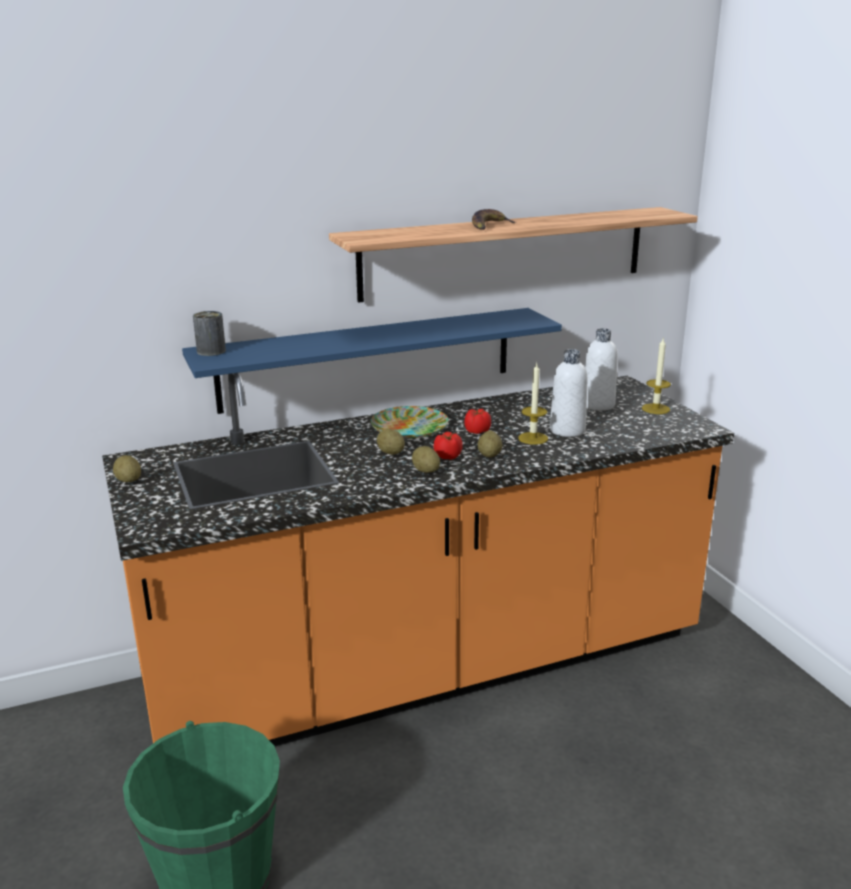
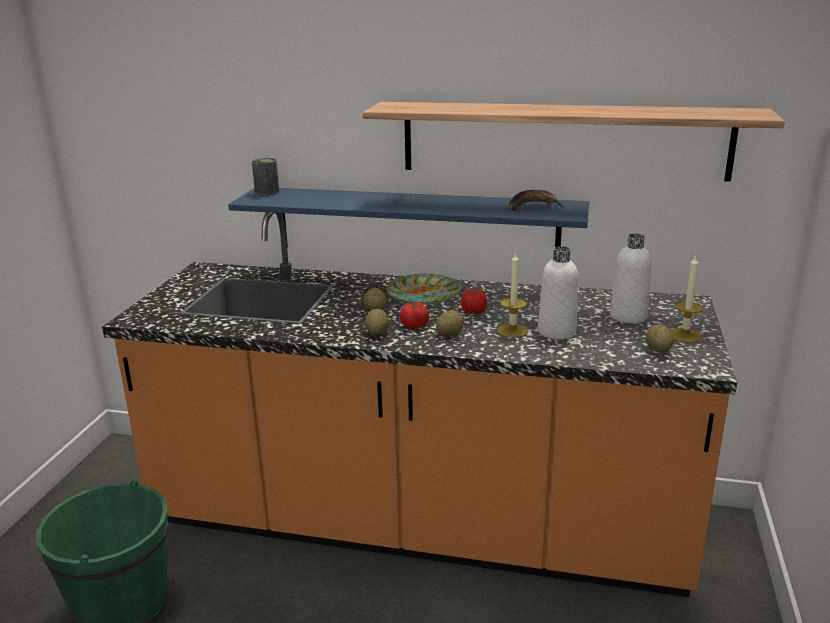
camera: 35 degrees right, 0 degrees up
potato [113,455,141,482] -> potato moved to [645,324,673,352]
banana [472,209,516,230] -> banana moved to [509,190,565,211]

